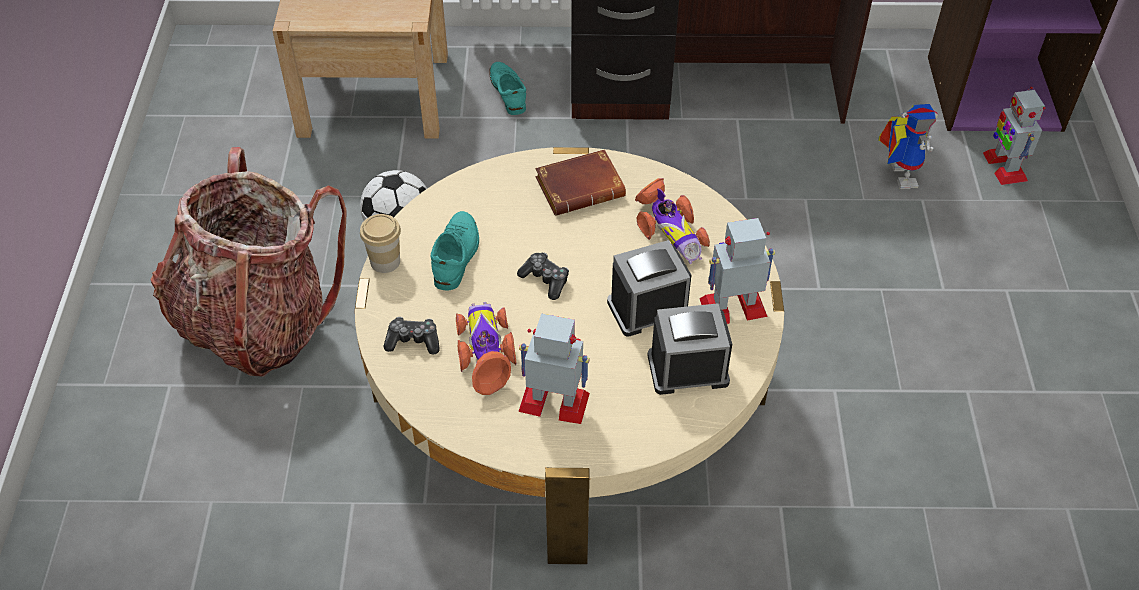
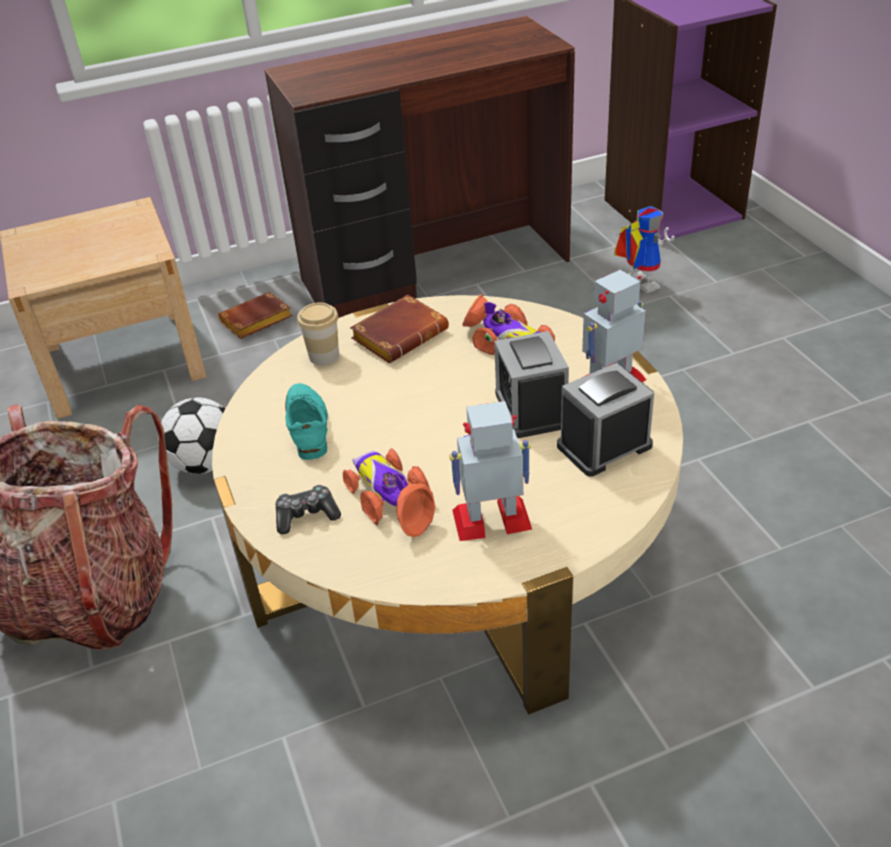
camera: 20 degrees left, 10 degrees down
cup [360,214,401,273] -> cup moved to [297,303,339,365]
turquoise shoe [489,62,526,115] -> brown book [218,292,293,339]
game controller [517,252,569,300] -> none
alarm clock [607,240,691,337] -> alarm clock turned 60 degrees counterclockwise [494,331,569,438]
toy robot [983,86,1046,185] -> none

